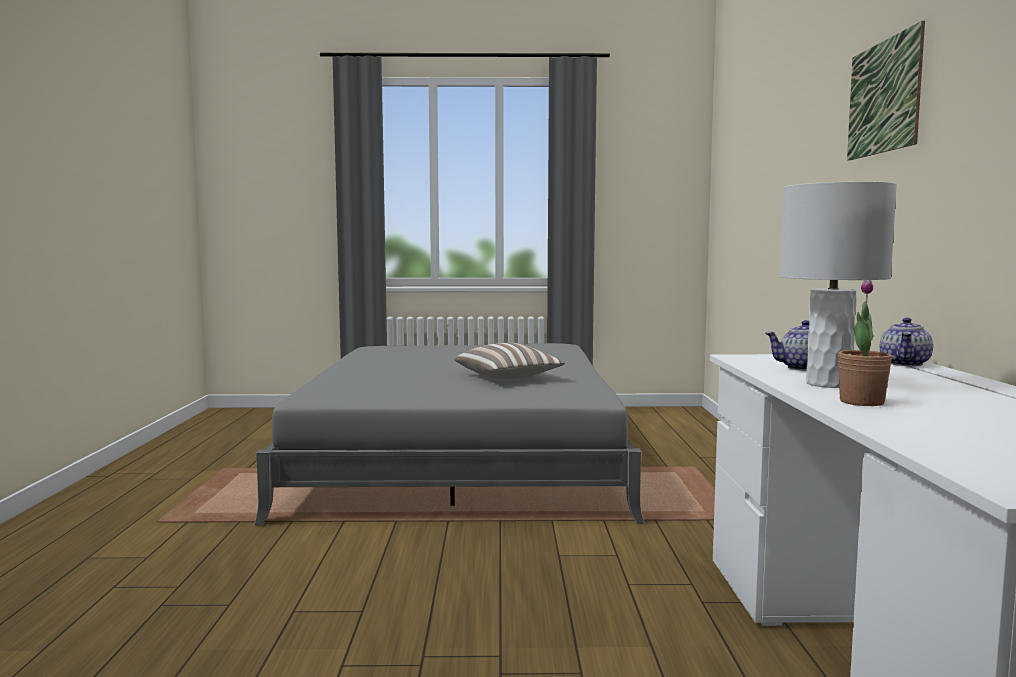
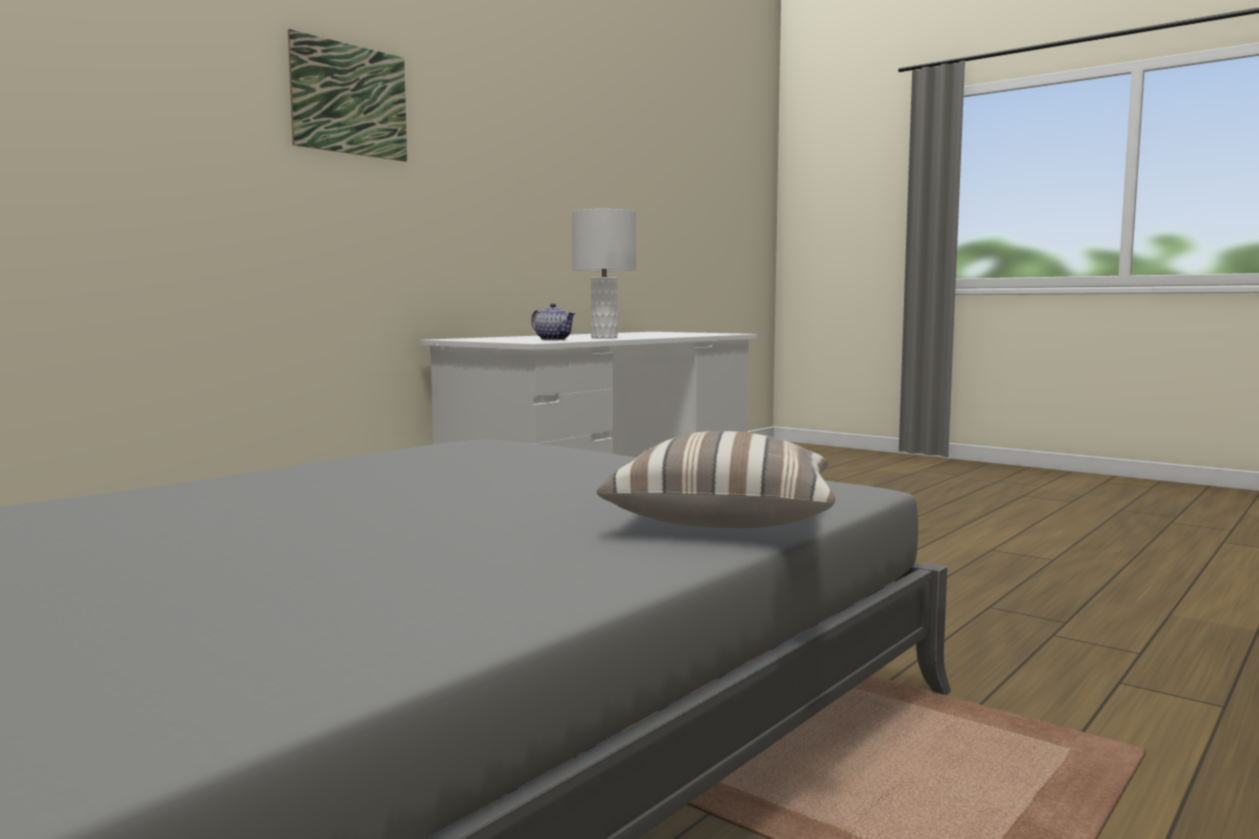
camera: 140 degrees left, 0 degrees up
pillow [454,343,565,379] -> pillow moved to [596,431,836,528]
potted plant [838,279,892,406] -> none
teapot [880,318,933,366] -> none

